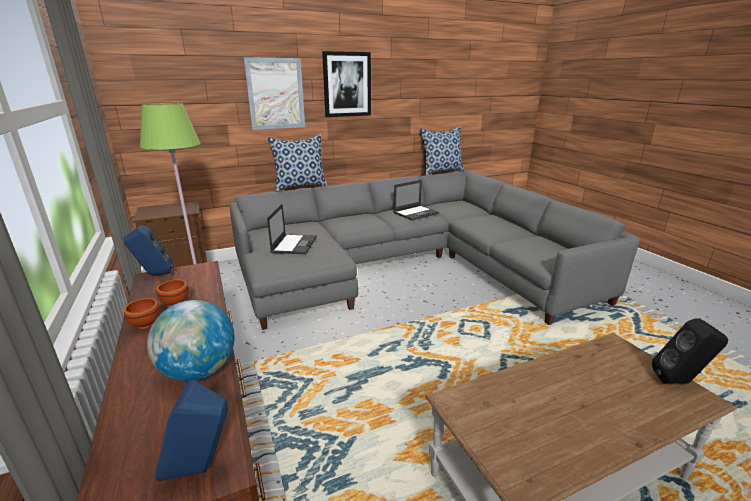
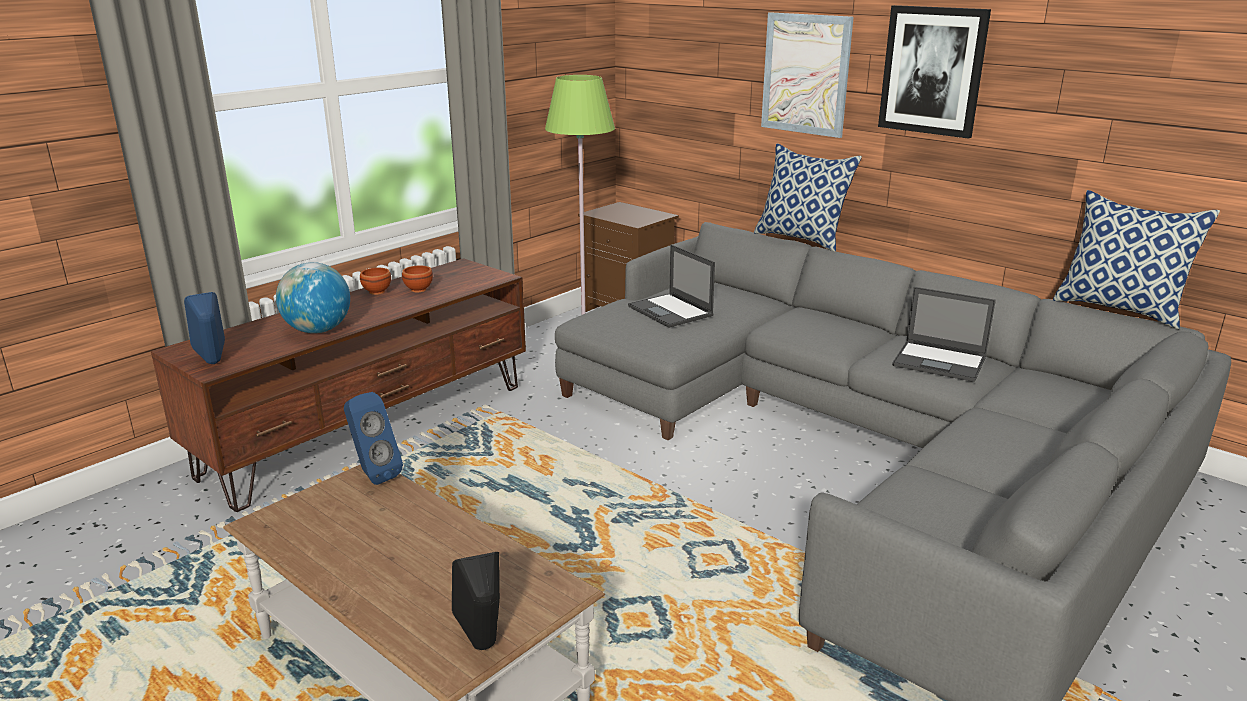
camera: 65 degrees right, 0 degrees up
blue speaker [124,225,174,276] -> blue speaker moved to [344,392,403,485]
laptop [267,204,317,254] -> laptop turned 75 degrees clockwise [628,245,715,328]

